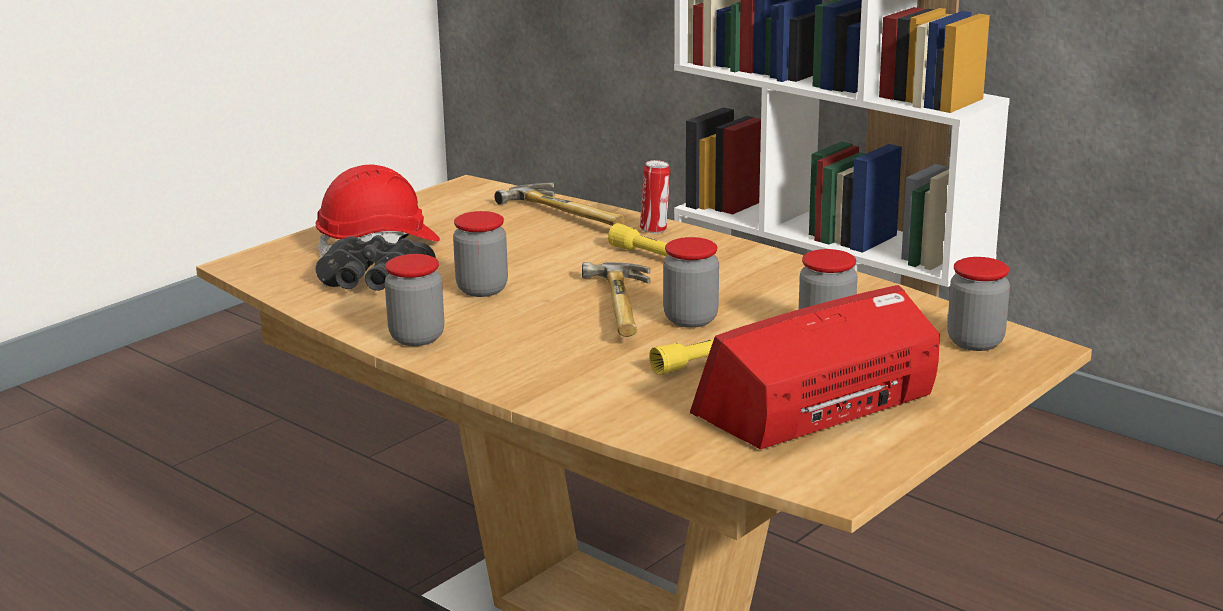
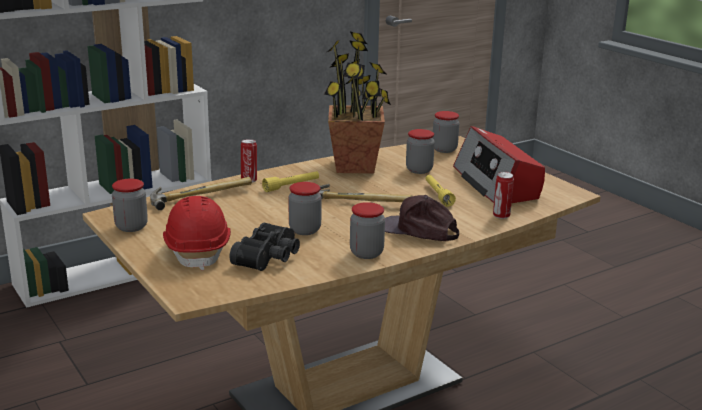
camera: 75 degrees left, 0 degrees up
jar [663,237,719,328] -> jar moved to [112,179,148,232]
none -> potted plant [324,32,391,174]
none -> brown cap [385,195,459,241]
none -> can [493,172,514,219]

